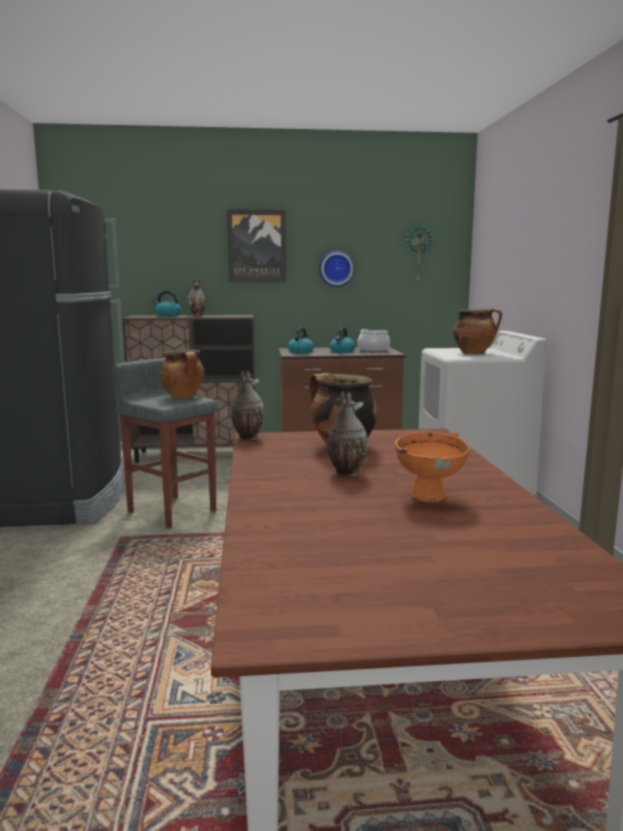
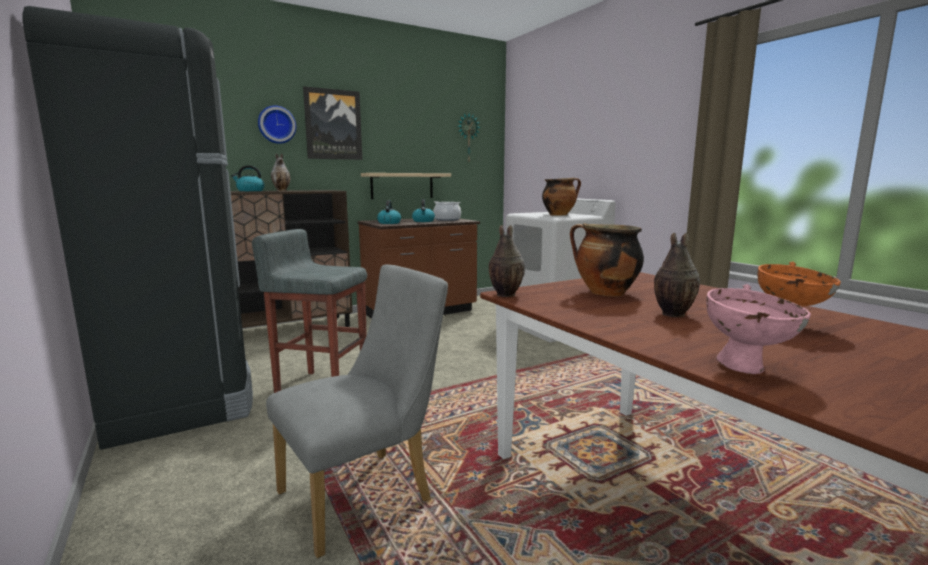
camera: 25 degrees left, 0 degrees up
cooking pot [160,350,204,398] -> none
wall clock [319,250,354,287] -> wall clock moved to [258,105,296,144]
none -> grey chair [266,265,448,558]
none -> beige shelf [361,173,451,199]
none -> pink bowl [706,284,811,374]

